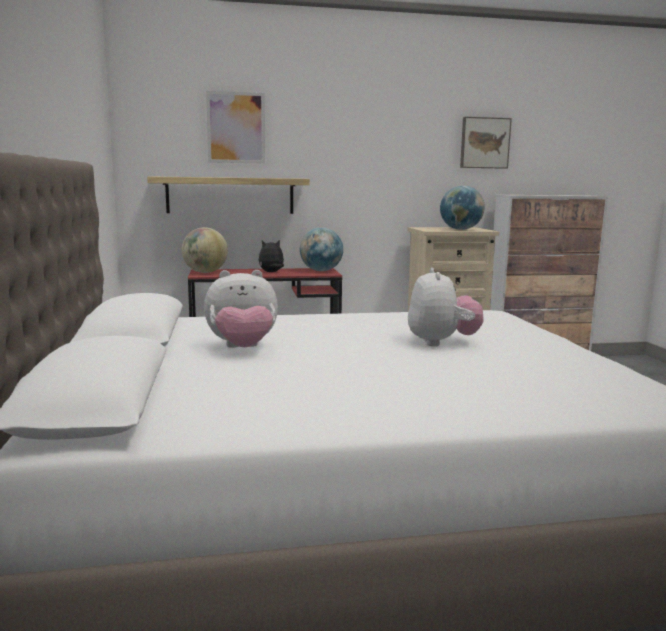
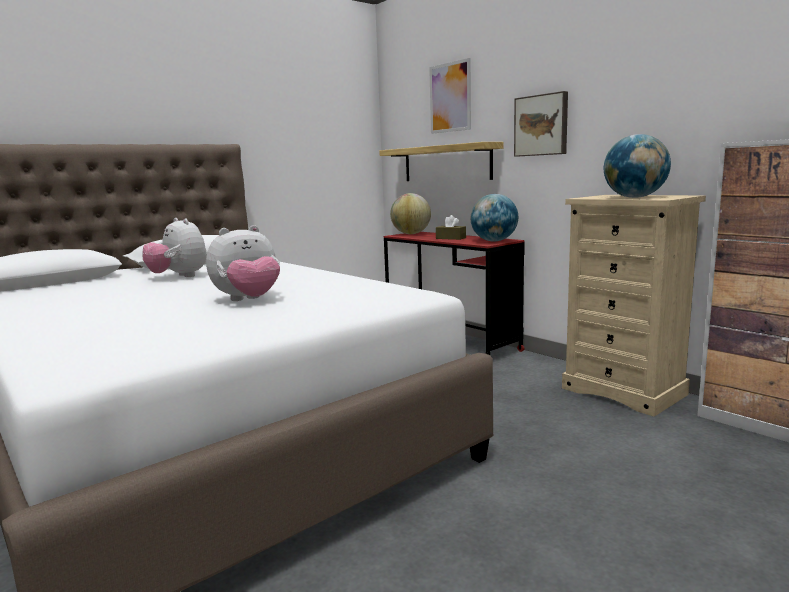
camera: 60 degrees right, 0 degrees up
plush toy [259,239,284,272] -> brown tissue box [436,215,466,240]
picture [460,117,512,169] -> picture moved to [514,91,568,157]

